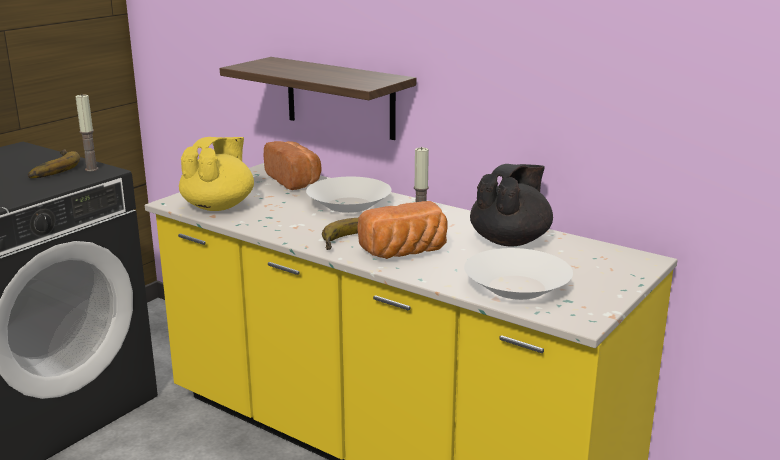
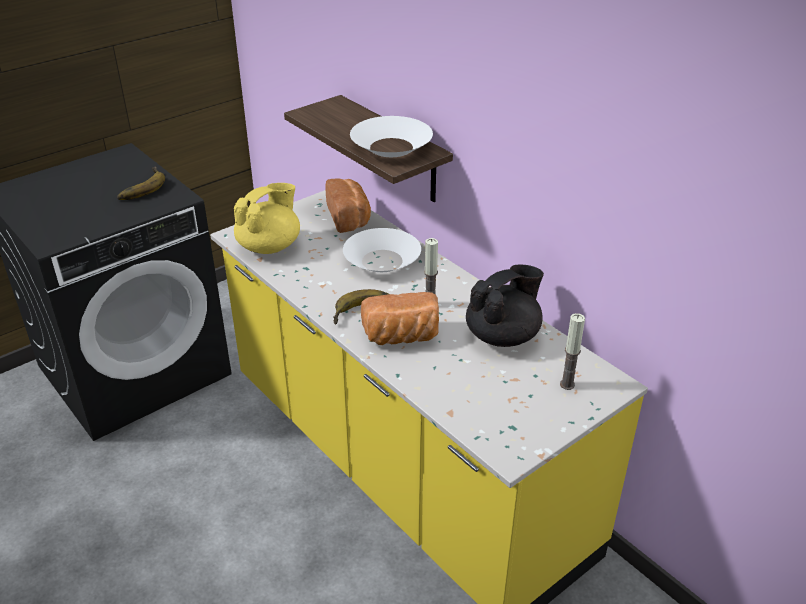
camera: 15 degrees right, 15 degrees up
candle [75,93,99,171] -> candle moved to [560,313,585,390]
white bowl [464,248,573,300] -> white bowl moved to [350,116,433,157]

